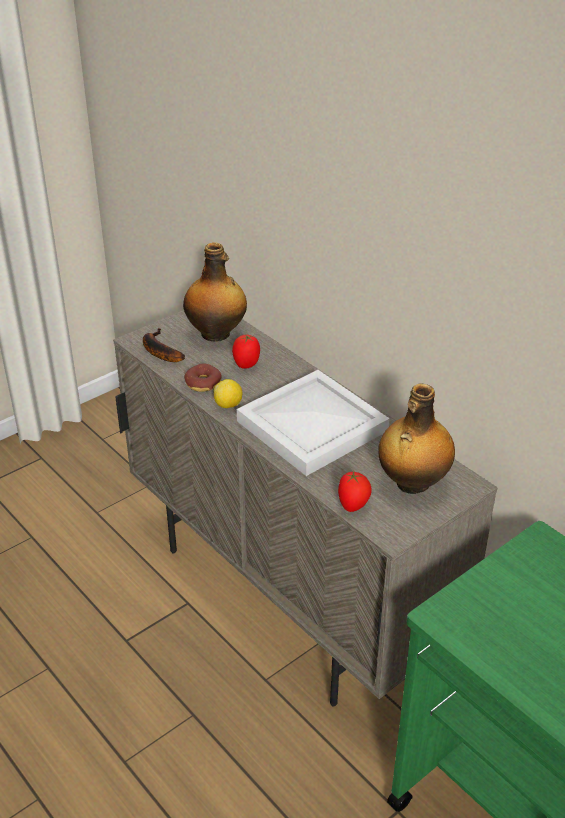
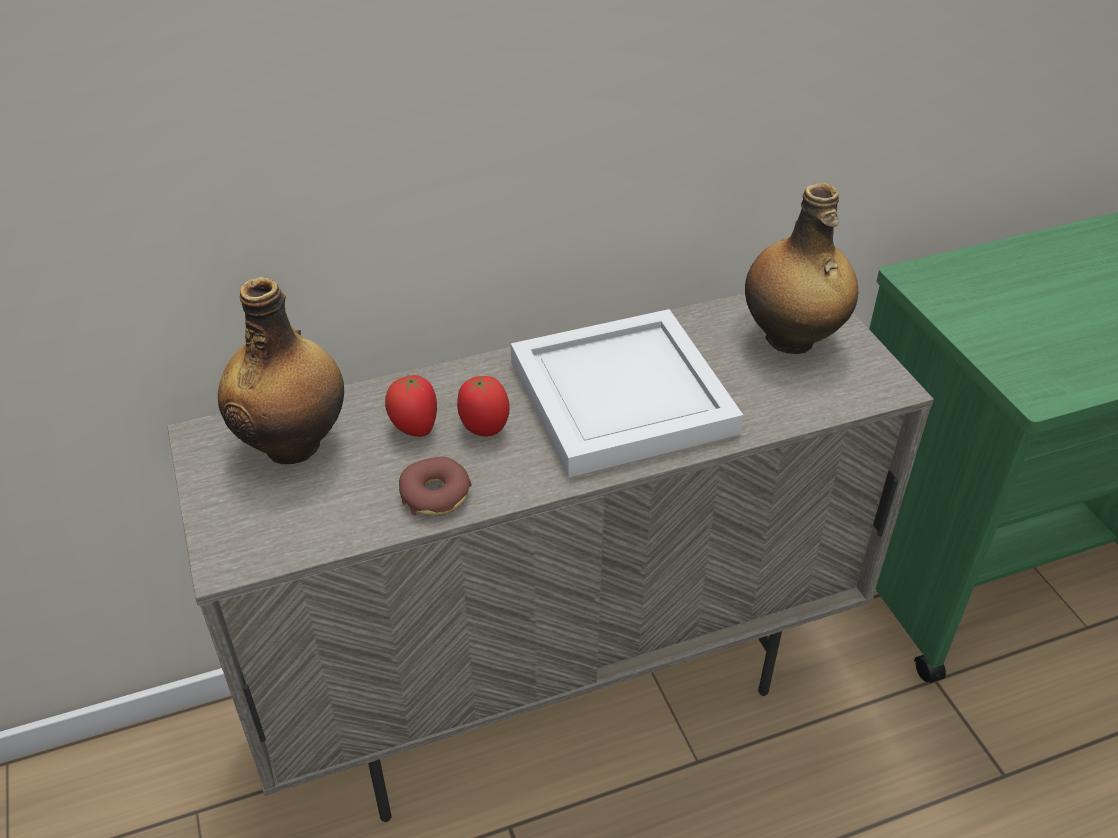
camera: 70 degrees left, 5 degrees up
banana [143,328,185,362] -> none
lemon [214,379,243,408] -> none
tomato [338,471,372,512] -> tomato moved to [457,376,510,436]

